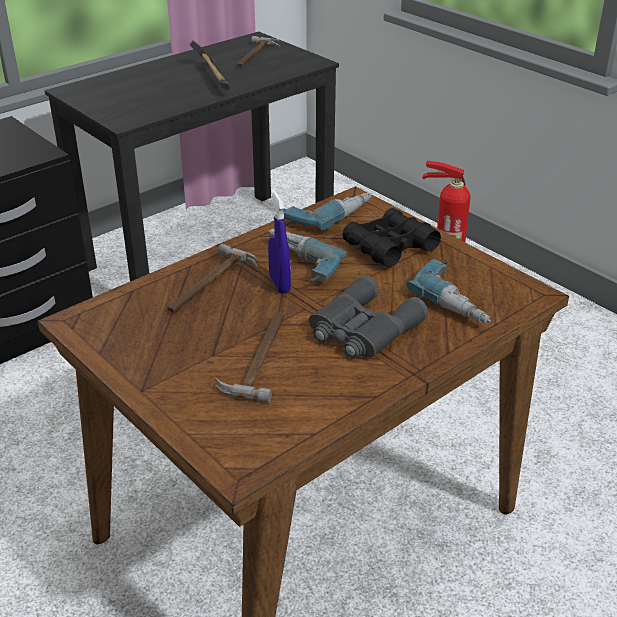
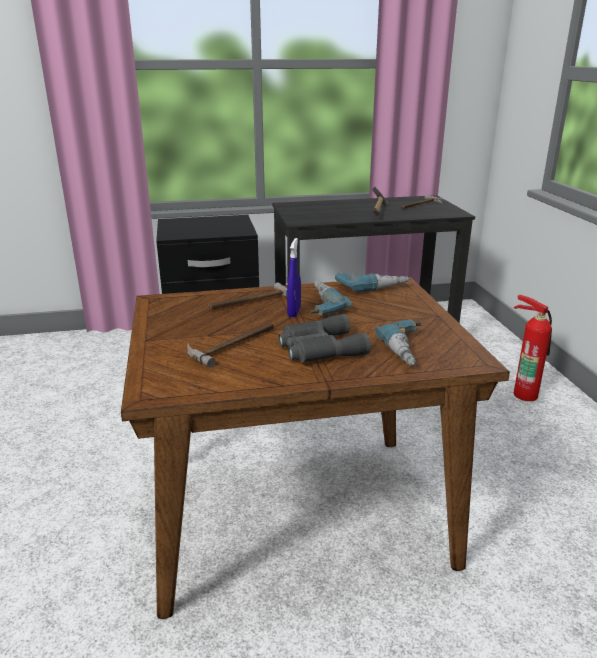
camera: 30 degrees right, 10 degrees down
black binoculars [342,208,441,267] -> none

